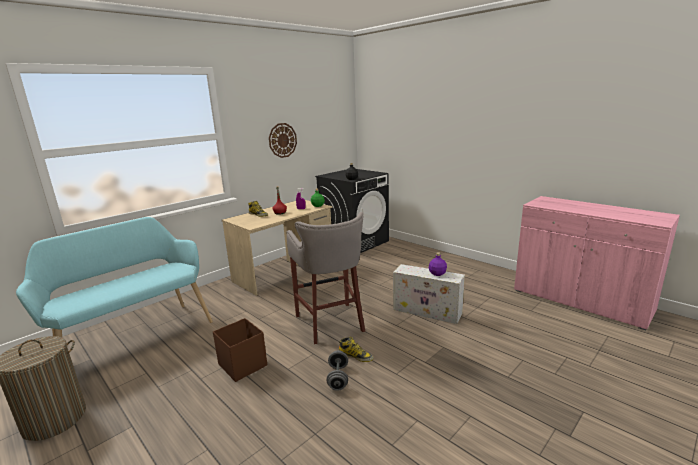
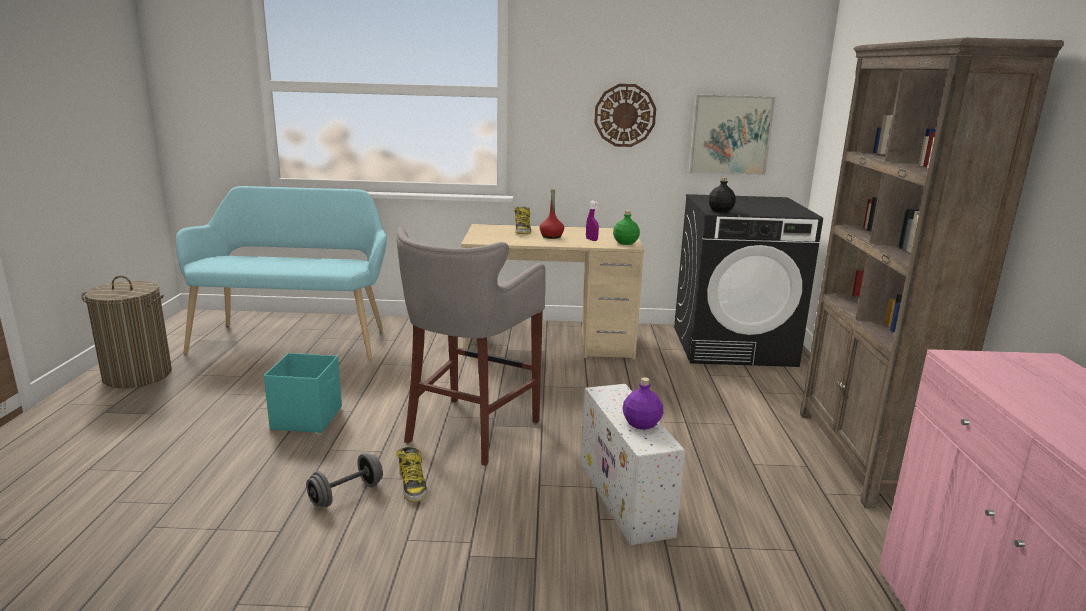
camera: 45 degrees right, 0 degrees up
brown storage box [213,318,267,382] -> turquoise storage box [264,353,342,433]
none -> picture [689,94,775,175]
none -> brown bookcase [800,38,1064,508]

